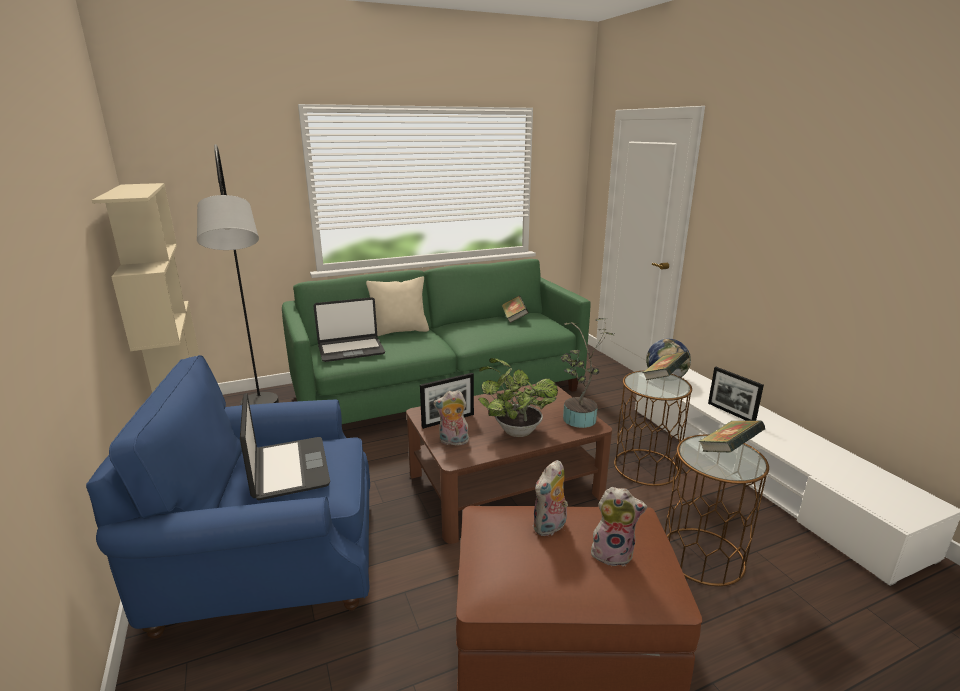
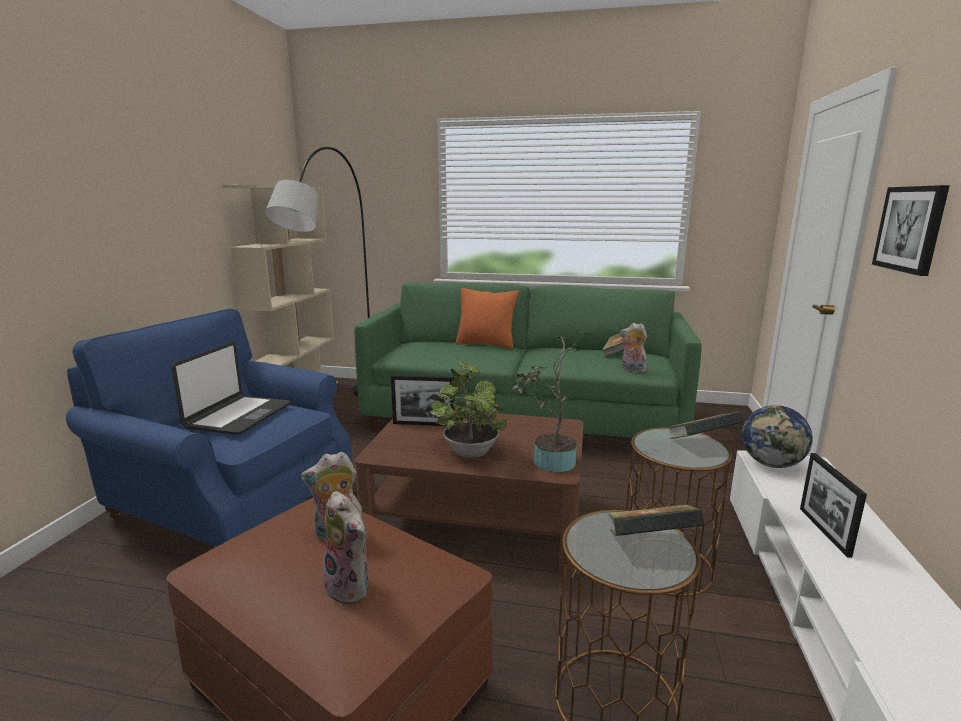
camera: 35 degrees right, 5 degrees down
laptop [314,297,385,362] -> none
beige pillow [366,277,429,336] -> orange pillow [456,288,519,349]
plush toy [433,390,469,445] -> plush toy moved to [620,323,648,373]
none -> picture [872,185,950,276]

